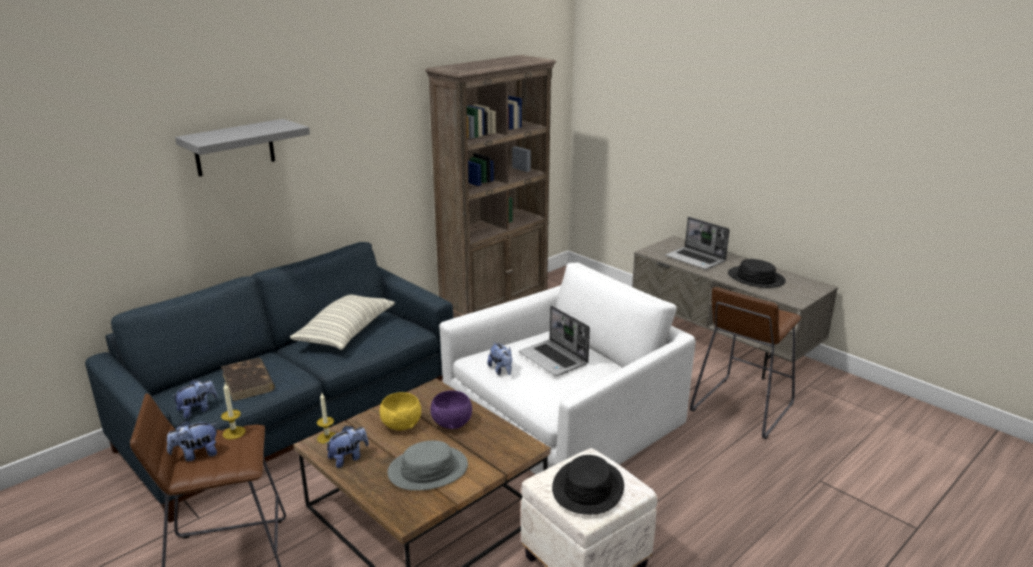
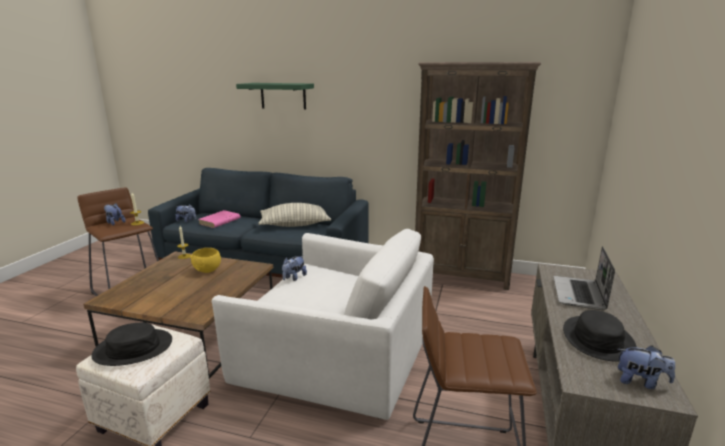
camera: 60 degrees right, 5 degrees down
grey shelf [175,119,310,177] -> green shelf [236,83,314,110]
brown book [221,358,275,401] -> pink book [199,210,240,228]
plush toy [325,426,369,468] -> plush toy moved to [618,345,675,389]
grey hat [387,440,468,491] -> none
purple bowl [430,391,472,429] -> none
laptop [519,305,590,376] -> none

